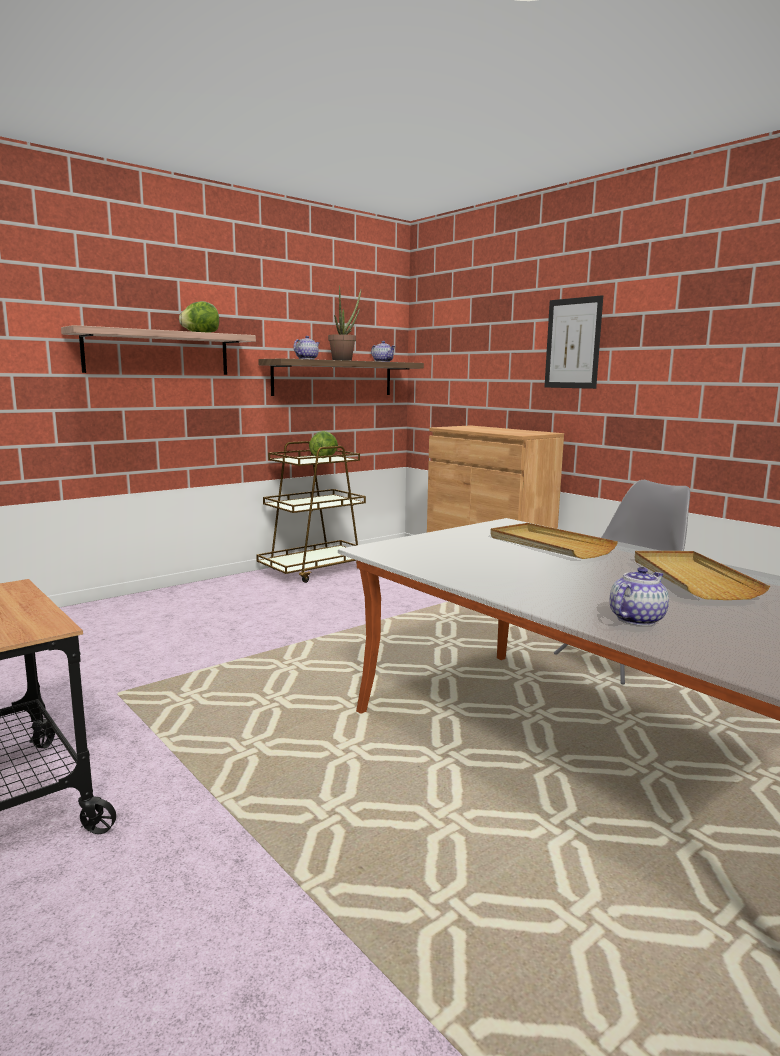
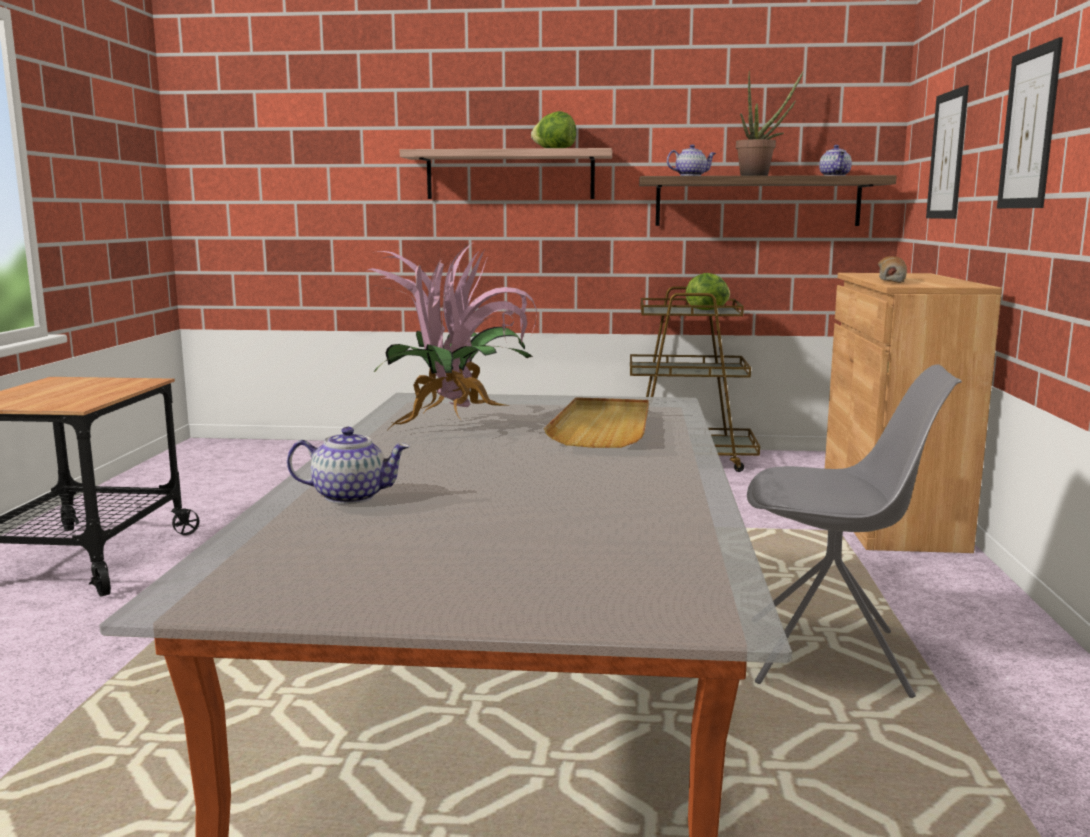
camera: 45 degrees right, 0 degrees up
beige tray [635,551,770,600] -> none
none -> potted plant [368,244,537,433]
none -> bread [878,256,907,283]
none -> picture [926,85,969,219]

